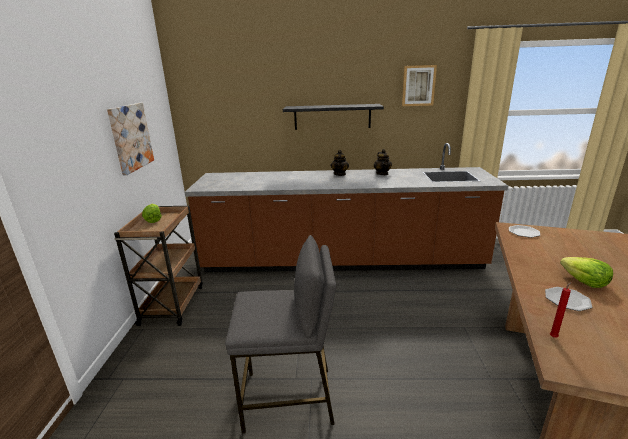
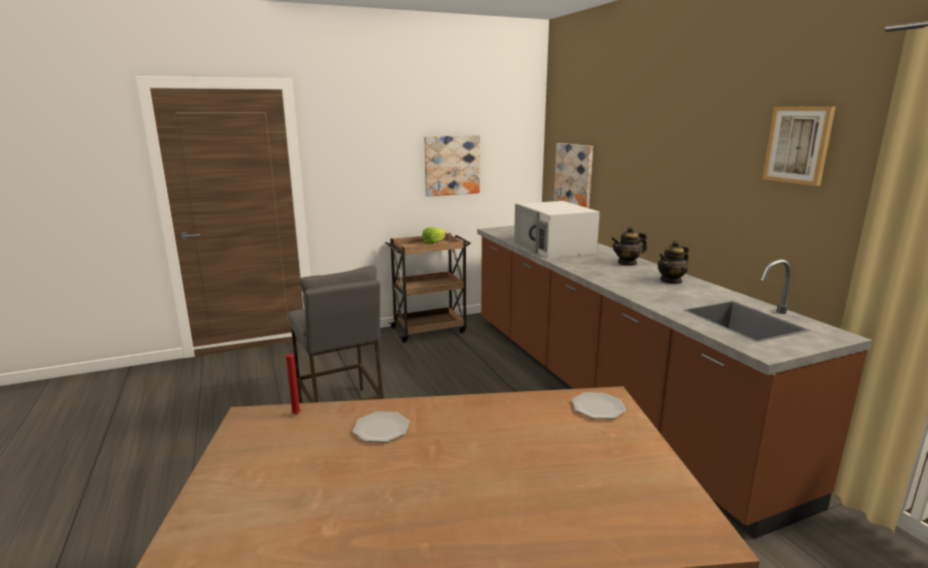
camera: 65 degrees right, 5 degrees down
black shelf [283,104,384,130] -> none
lettuce [560,257,613,288] -> none
none -> white microwave [514,201,600,258]
none -> picture [554,143,593,208]

